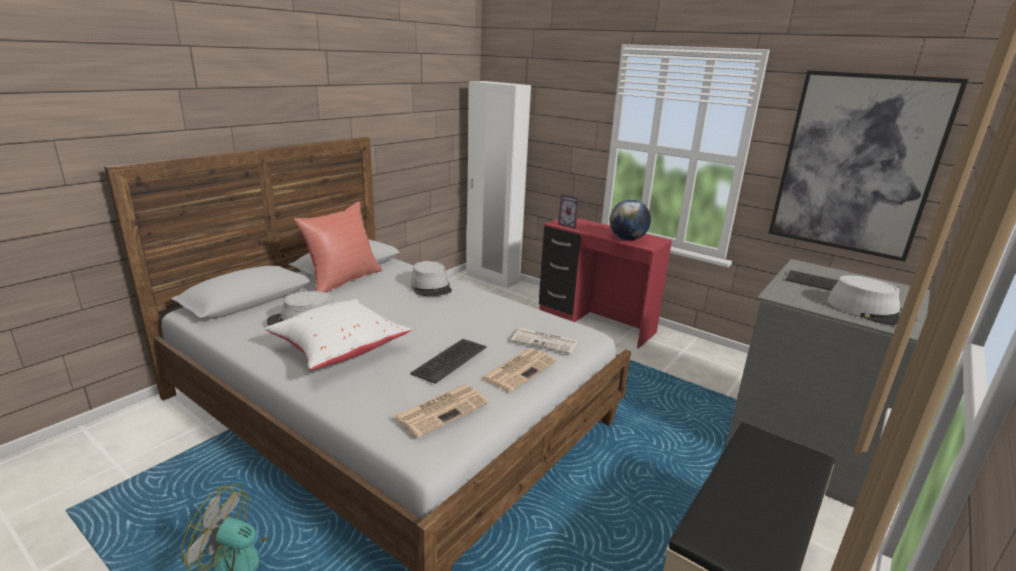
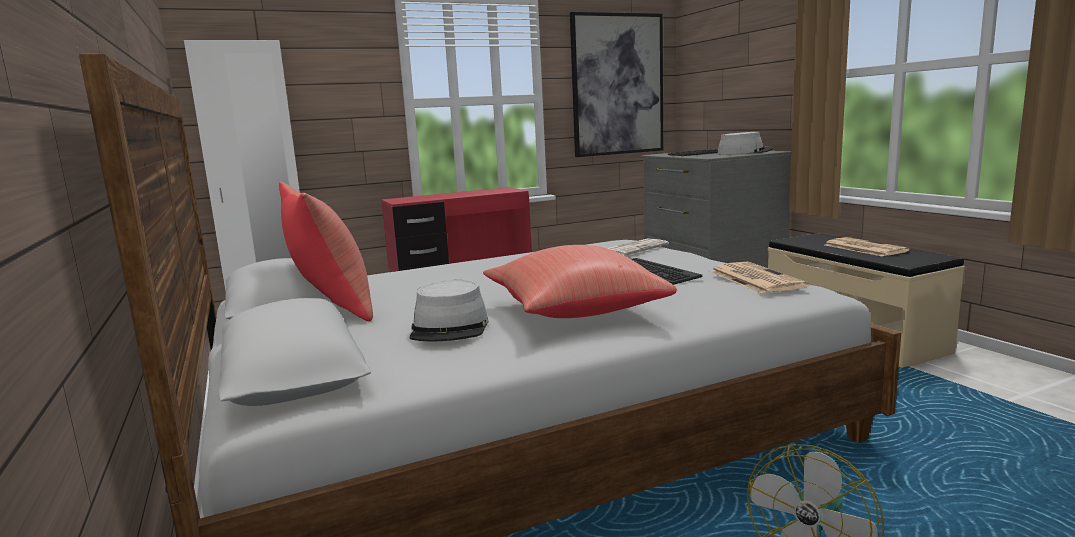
camera: 60 degrees left, 10 degrees down
white pillow [265,299,412,370] -> red pillow [483,245,677,318]
grey hat [410,261,452,296] -> none
newspaper [481,348,557,392] -> newspaper moved to [825,237,910,257]
picture frame [558,194,579,229] -> none
globe [609,200,651,241] -> none

